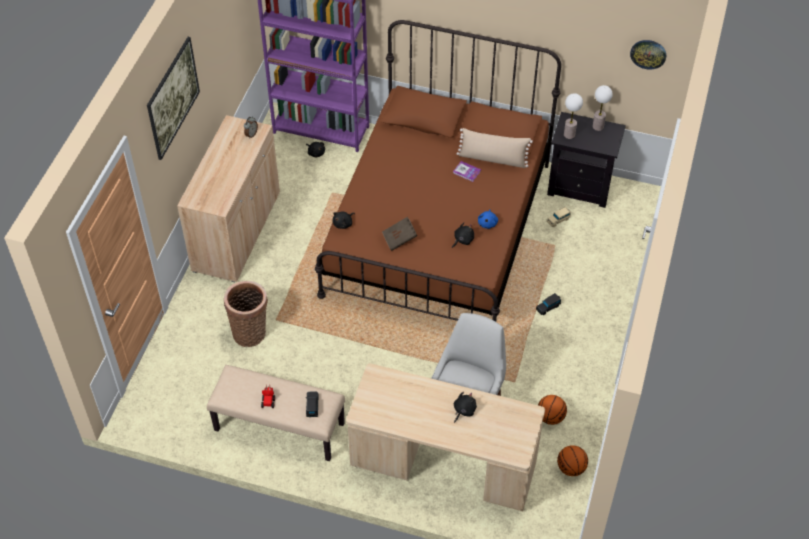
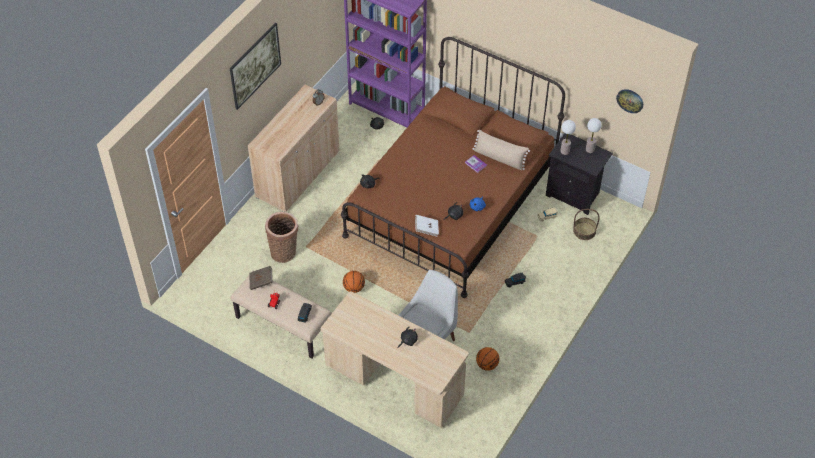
camera: 15 degrees right, 0 degrees up
brown book [382,217,417,251] -> brown book moved to [249,266,273,290]
basketball [557,445,588,476] -> basketball moved to [343,271,365,293]
none -> white book [415,215,439,236]
none -> basket [573,209,600,240]

